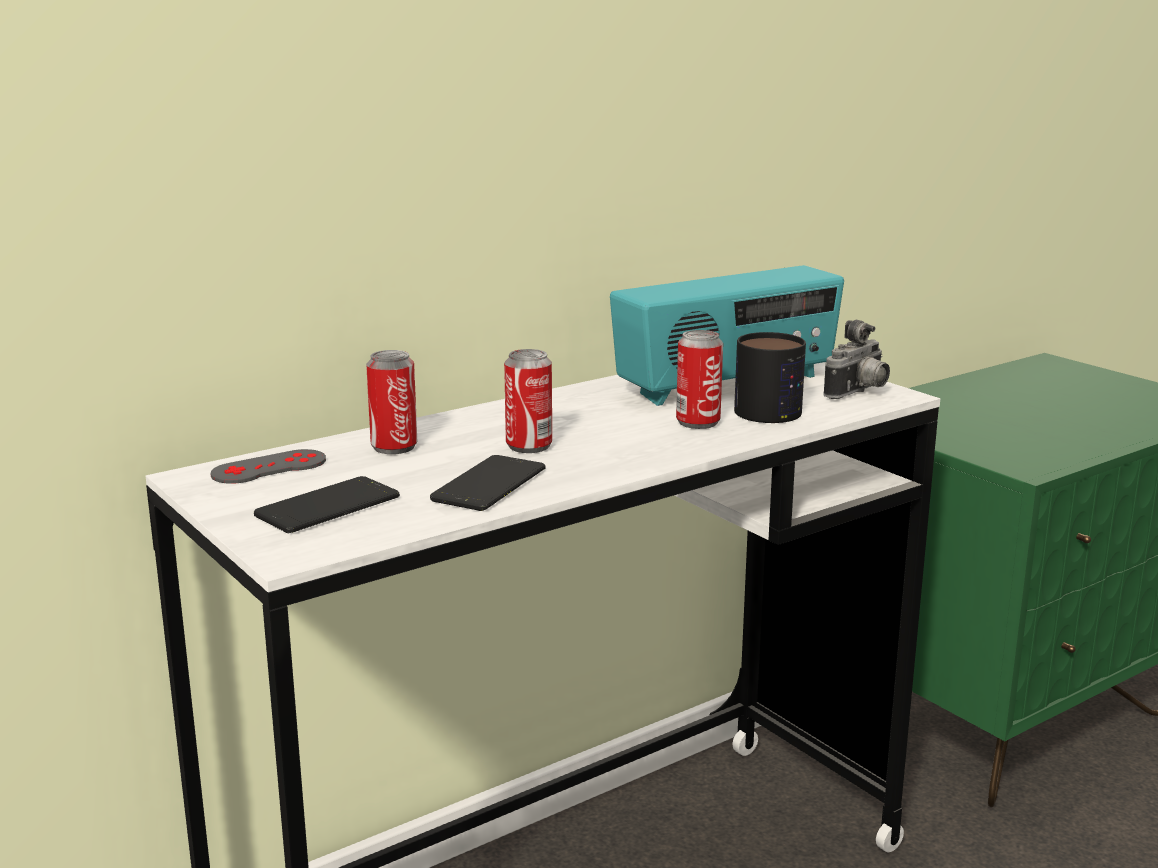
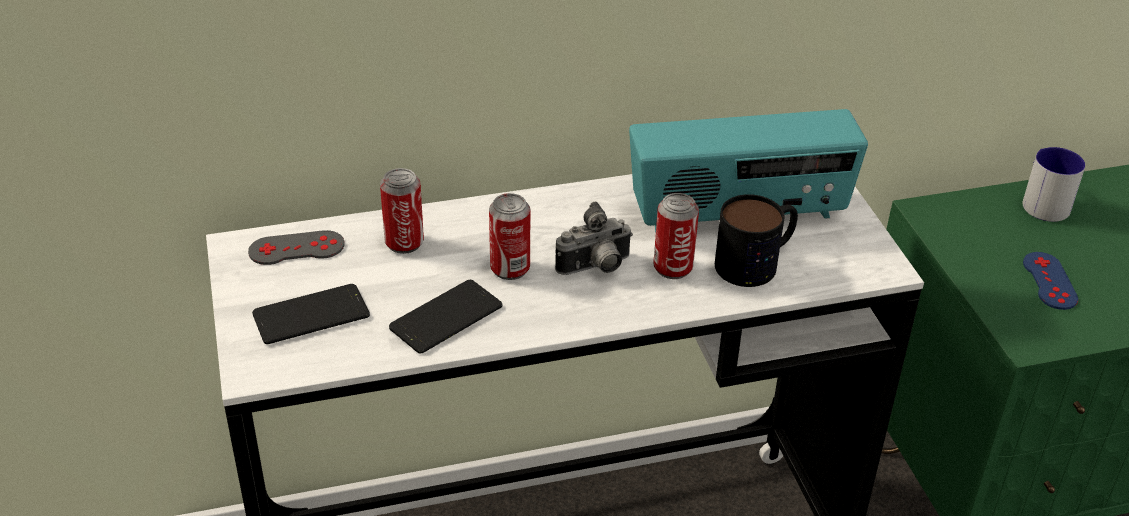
camera: 20 degrees right, 20 degrees up
camera [824,320,890,399] -> camera moved to [555,201,633,275]
none -> mug [1022,147,1085,222]
none -> blue game controller [1023,252,1078,310]

